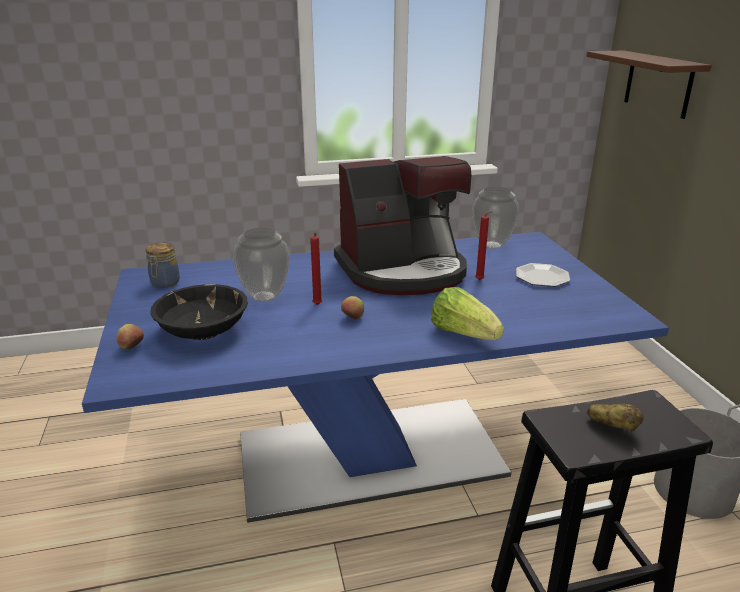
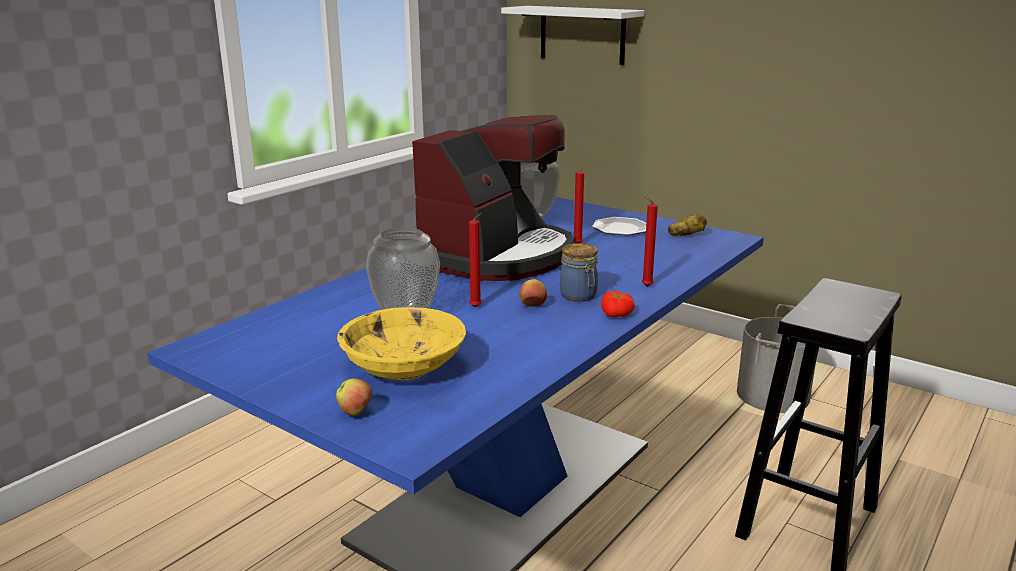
camera: 40 degrees left, 5 degrees down
jar [146,242,180,288] -> jar moved to [560,243,598,302]
black bowl [150,284,248,340] -> yellow bowl [337,307,466,380]
lettuce [431,287,504,340] -> red candle [642,195,658,287]
brown shelf [586,50,712,119] -> white shelf [501,6,644,65]
potato [587,404,644,432] -> potato moved to [668,214,707,236]
none -> tomato [601,291,635,318]

